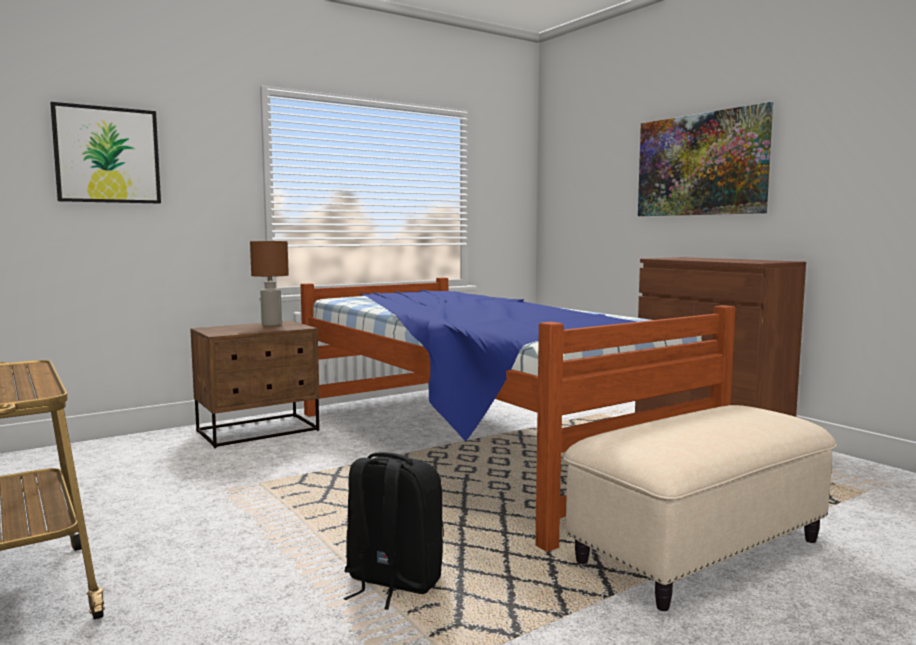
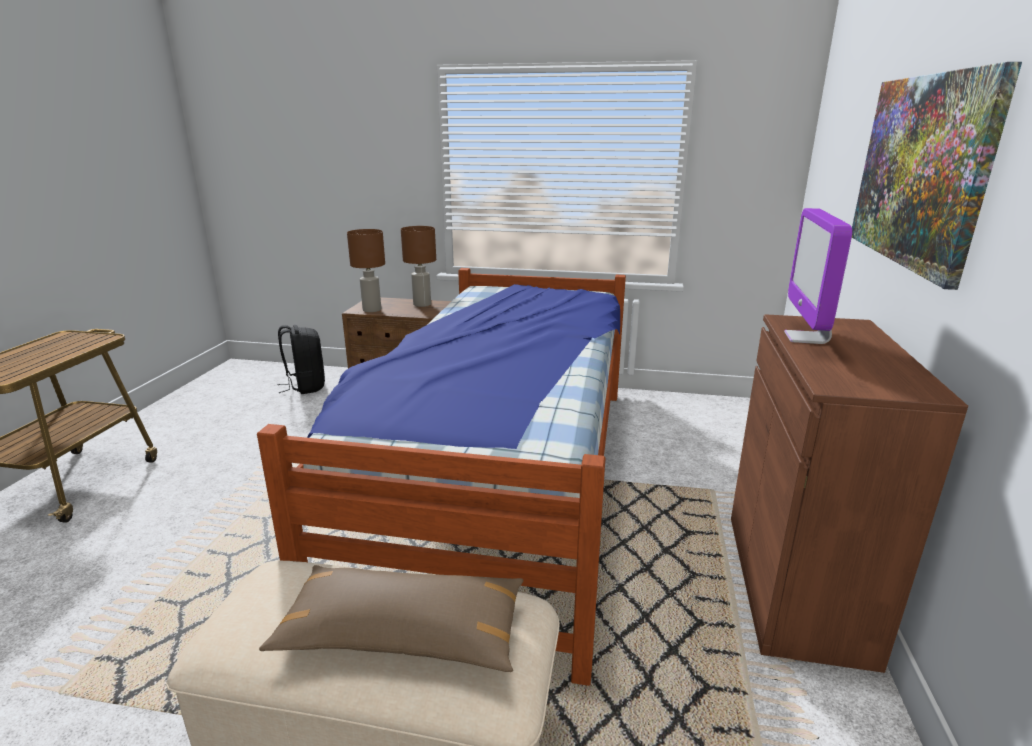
camera: 45 degrees right, 15 degrees up
picture [50,102,161,204] -> none
black backpack [343,452,444,610] -> black backpack moved to [278,325,325,394]
none -> brown pillow [259,565,524,672]
none -> brown table lamp [347,229,385,312]
none -> monitor [784,208,852,344]

